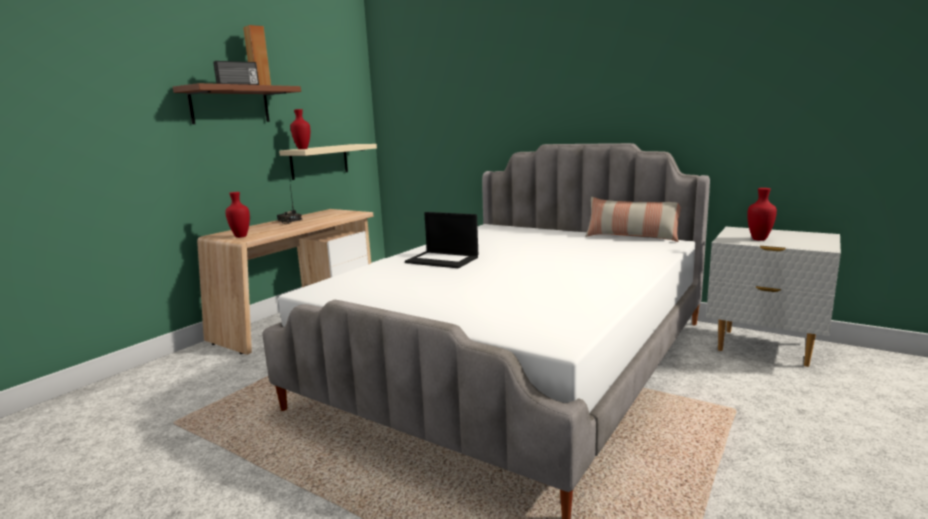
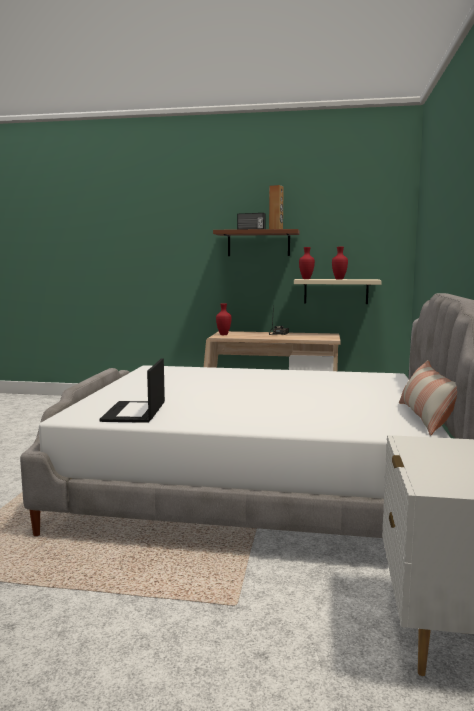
camera: 65 degrees right, 5 degrees down
laptop [405,212,478,268] -> laptop moved to [99,358,165,423]
red vase [747,188,777,241] -> red vase moved to [332,247,348,280]

